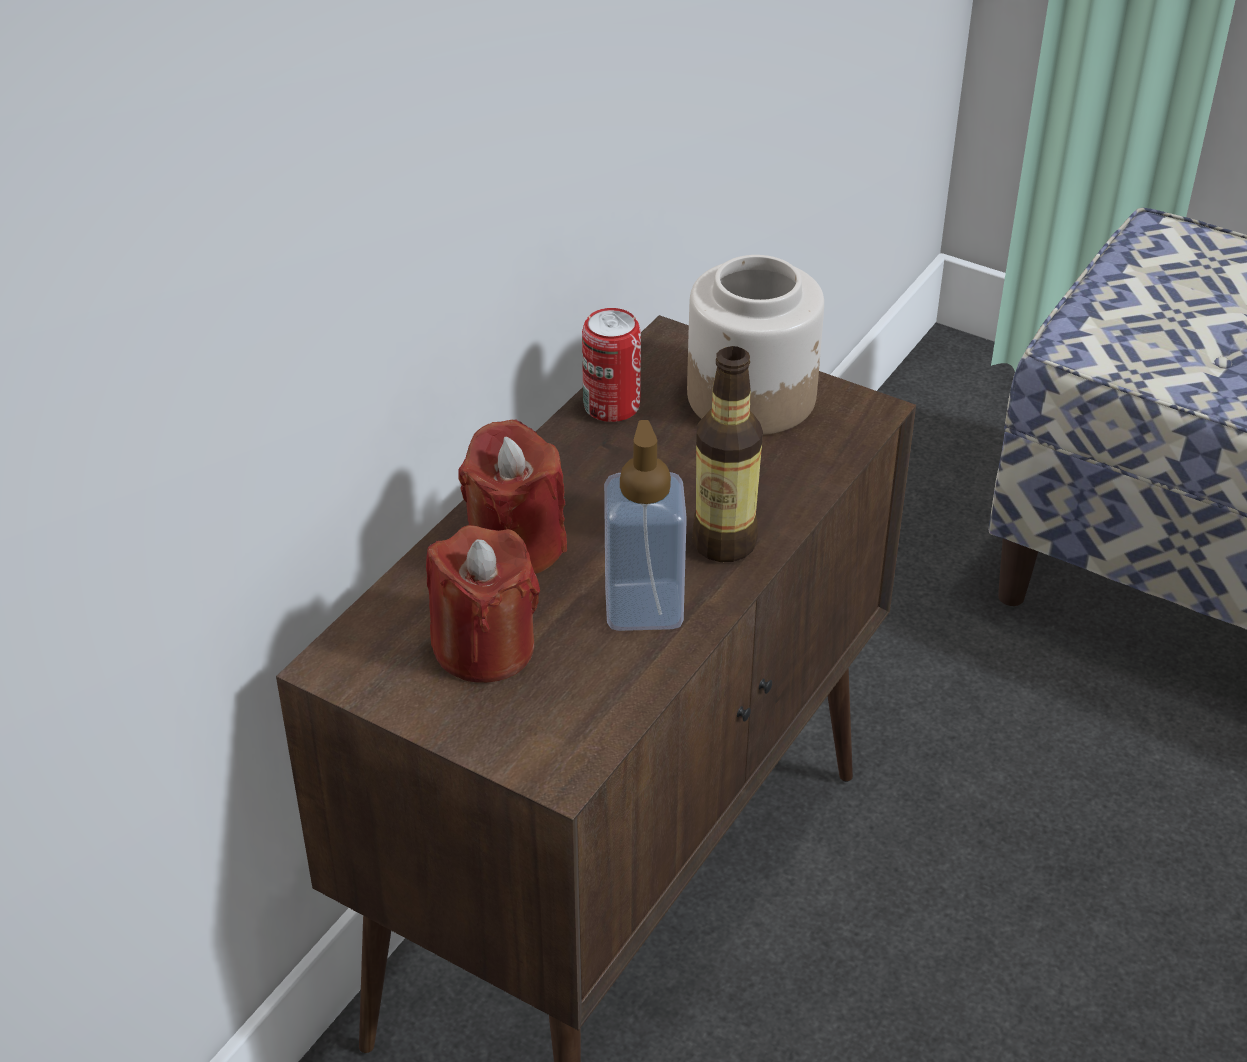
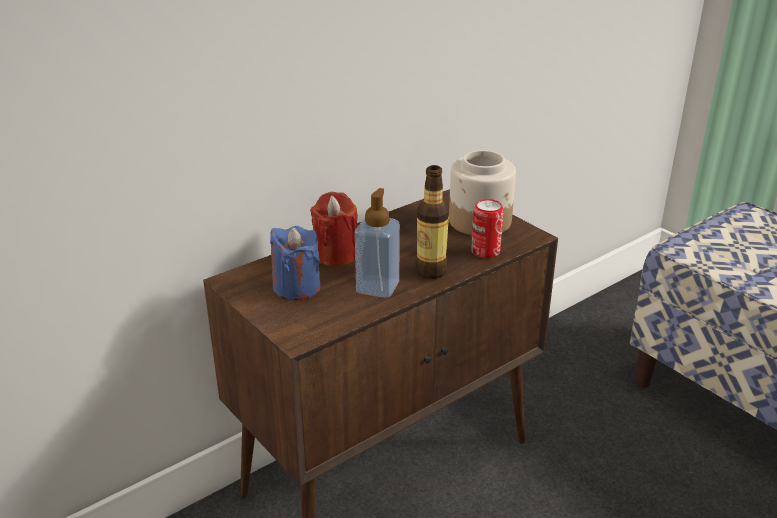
camera: 20 degrees right, 10 degrees down
red candle [426,525,540,683] -> blue candle [270,226,320,301]
can [582,308,641,422] -> can moved to [471,199,504,258]

